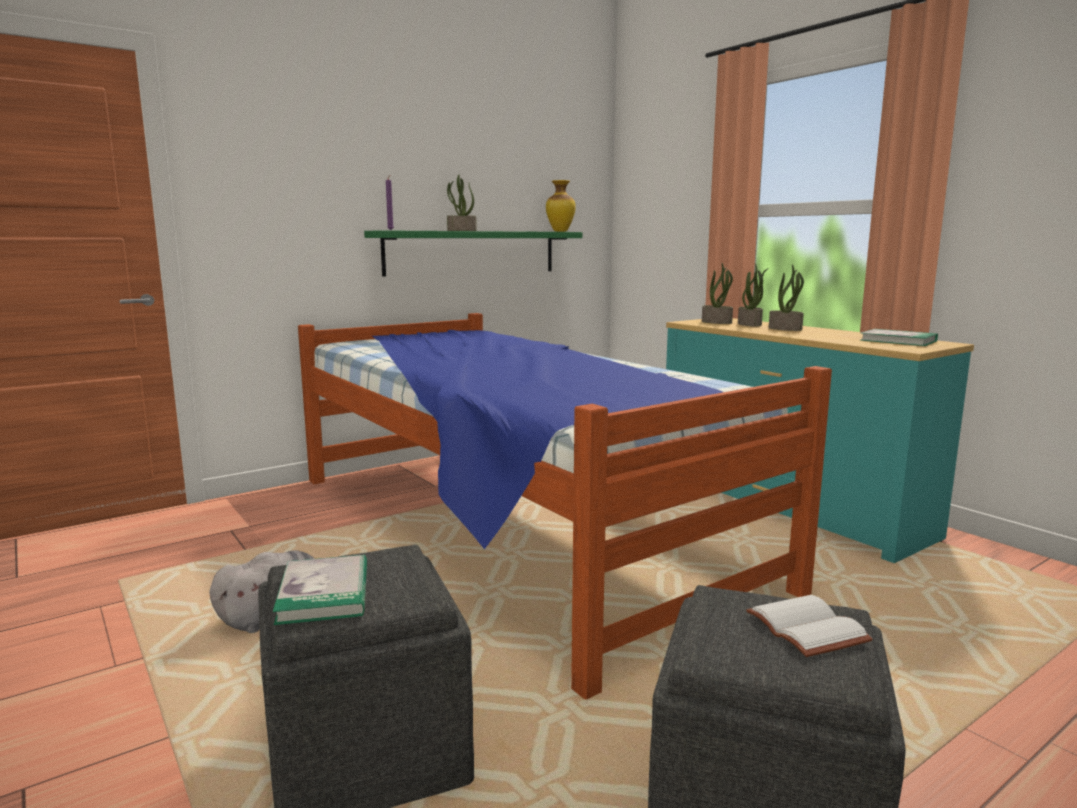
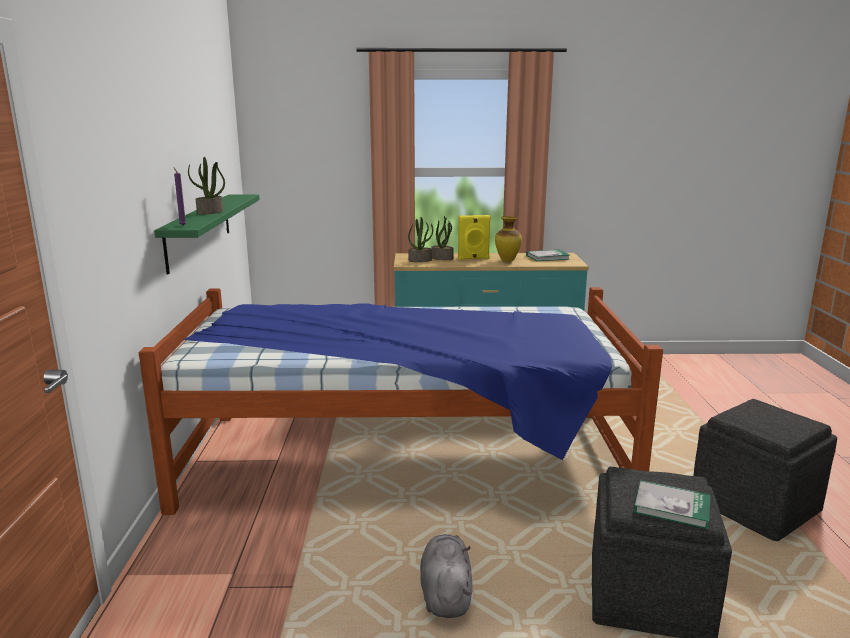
camera: 55 degrees left, 5 degrees up
vase [546,180,576,232] -> vase moved to [495,216,522,262]
white book [746,595,873,657] -> none
potted plant [769,265,804,331] -> yellow speaker [458,215,491,260]

